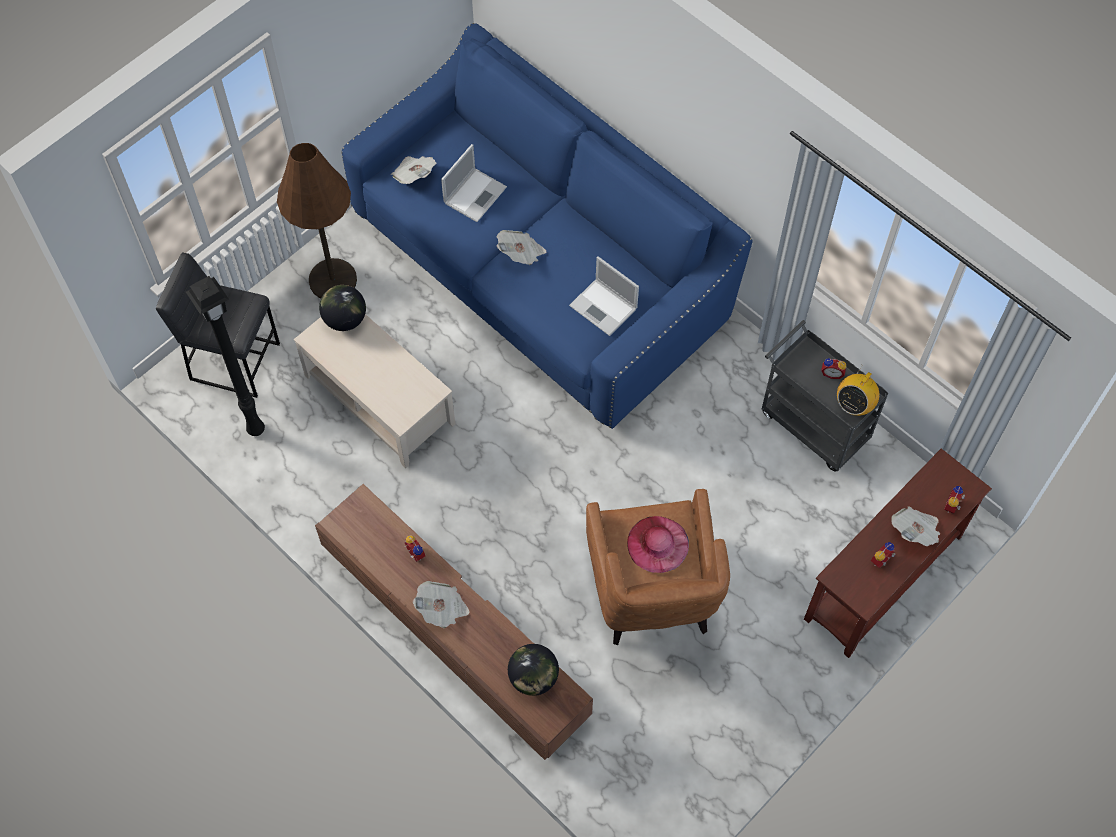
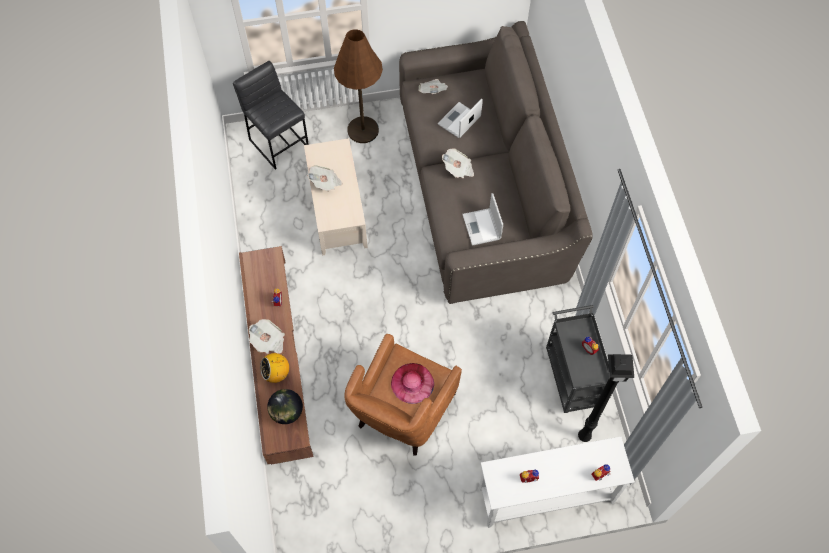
camera: 35 degrees right, 0 degrees up
black floor lamp [186,276,265,436] -> black floor lamp moved to [578,354,634,442]
globe [319,285,366,331] -> none
blue sofa [341,23,753,429] -> grey sofa [399,21,592,304]
laptop [441,144,507,222] -> laptop turned 150 degrees clockwise [438,99,483,138]
brown console table [804,449,992,658] -> white console table [479,436,635,528]
radio [837,369,879,416] -> radio moved to [260,351,289,383]
newspaper [891,506,940,546] -> newspaper moved to [307,165,343,191]

